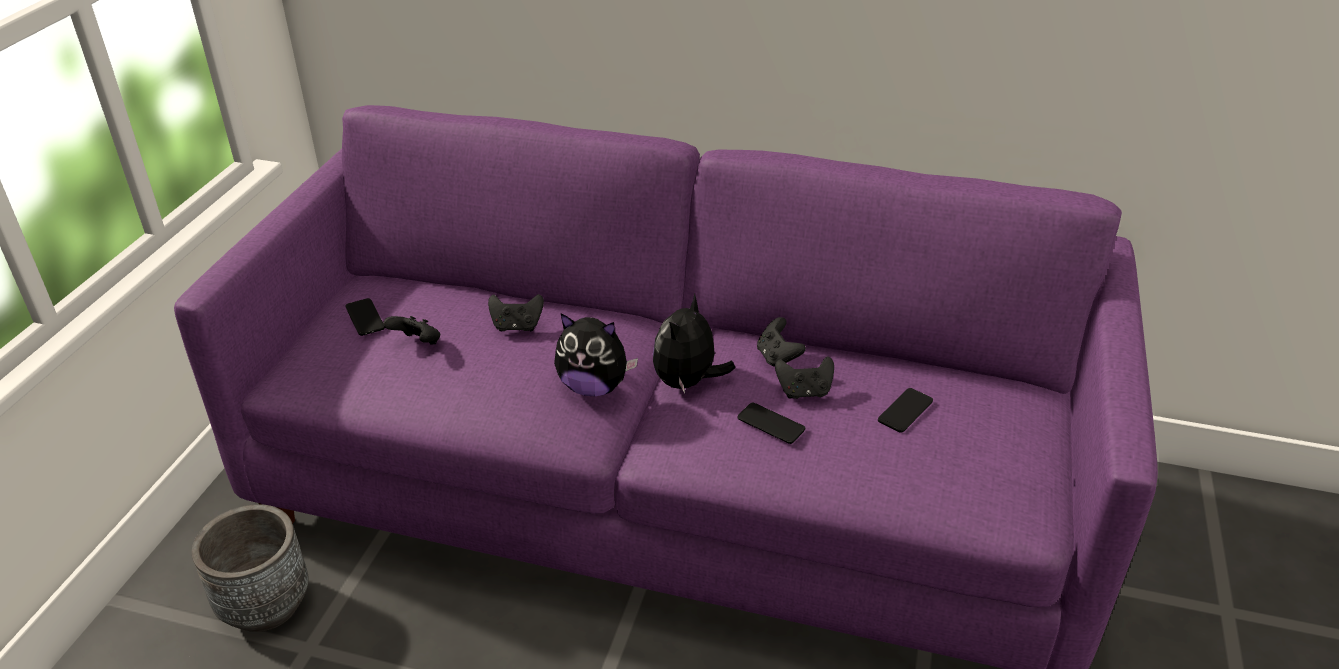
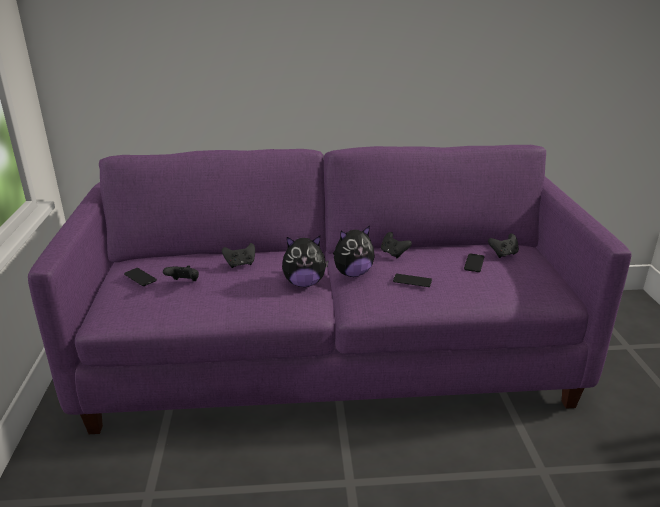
camera: 20 degrees left, 10 degrees down
grey planter [192,504,309,632] -> none
plush toy [653,293,735,393] -> plush toy turned 120 degrees counterclockwise [333,226,375,277]
black game controller [775,356,834,399] -> black game controller moved to [488,233,519,258]

